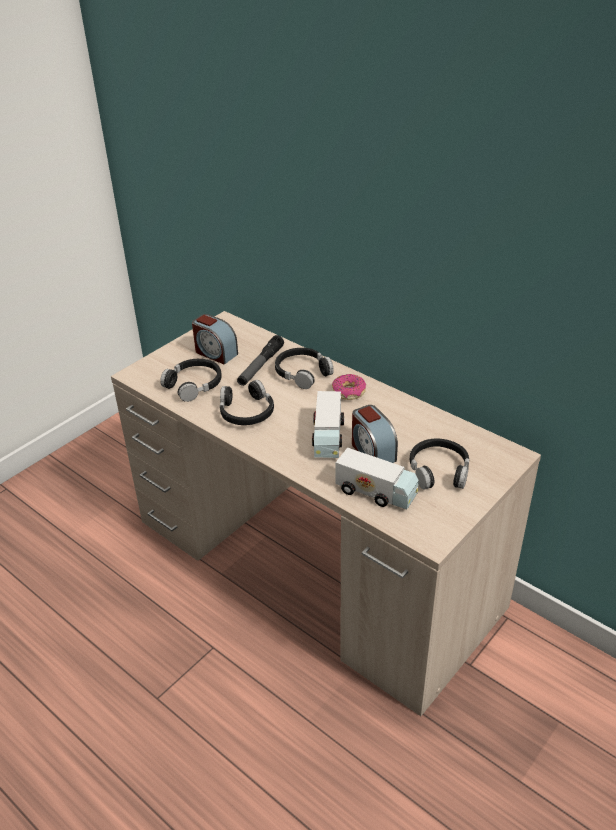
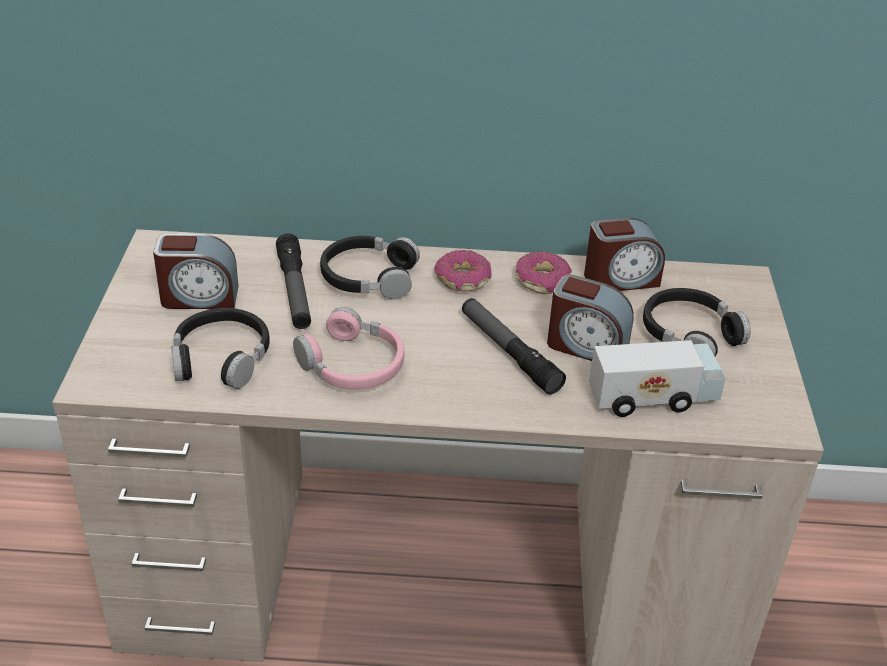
camera: 40 degrees left, 0 degrees up
black headphones [220,380,274,425] -> pink headphones [293,307,405,389]
toy truck [312,391,345,458] -> flashlight [462,298,566,394]
none -> donut [515,251,572,294]
none -> alarm clock [584,218,665,291]

